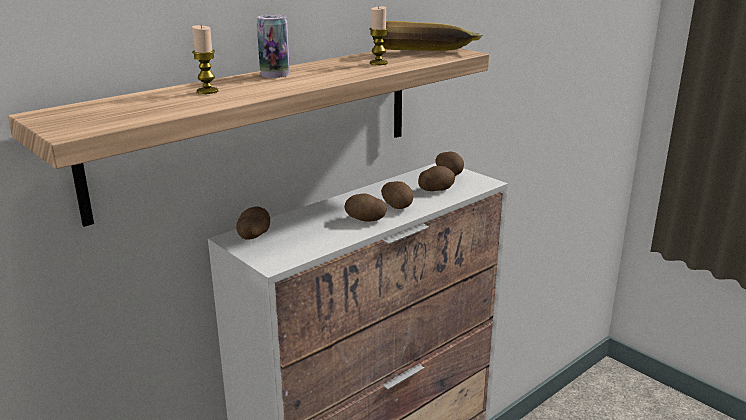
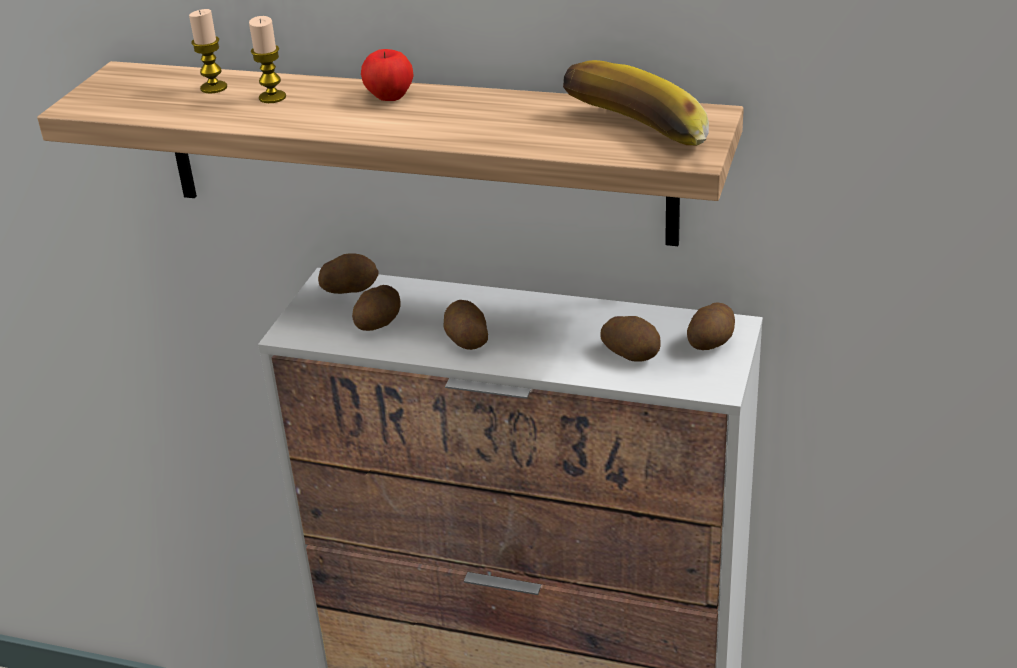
camera: 60 degrees right, 10 degrees up
can [257,15,290,78] -> apple [361,49,413,101]
candle [369,6,388,65] -> candle moved to [189,9,227,94]
potato [381,181,413,209] -> potato moved to [352,285,401,331]

